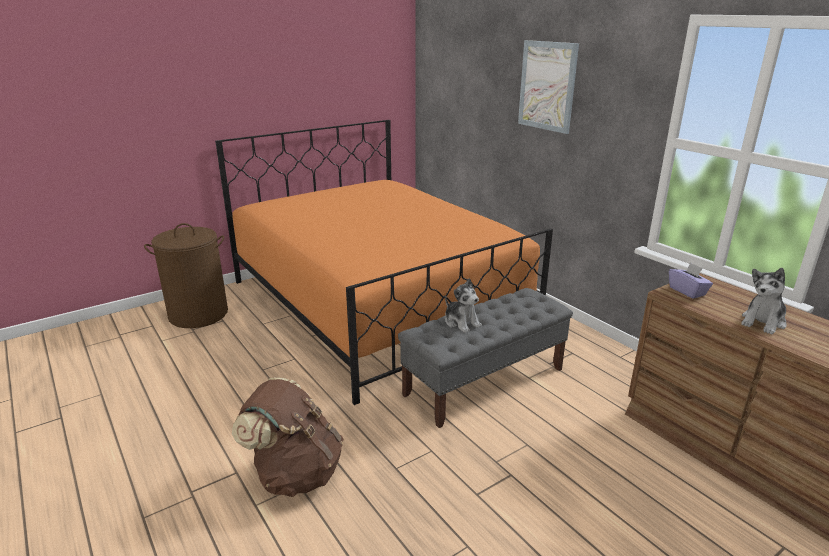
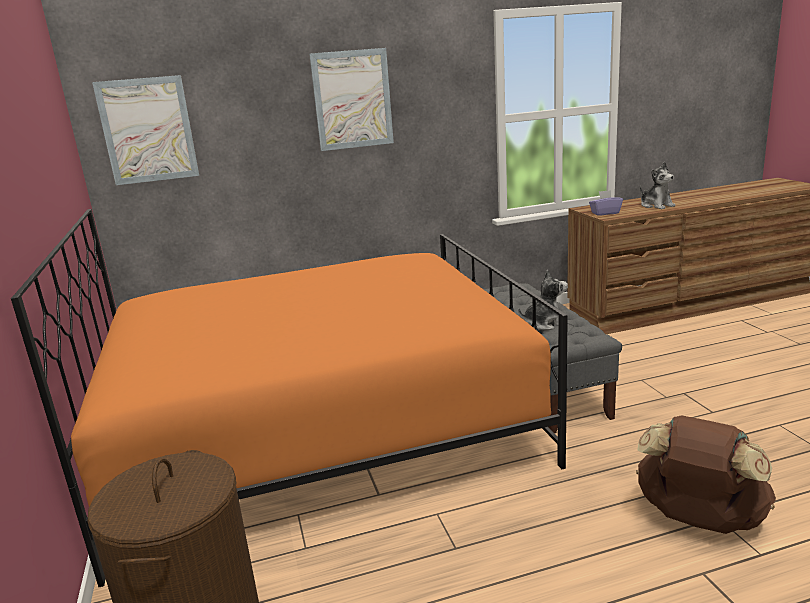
camera: 70 degrees left, 5 degrees down
none -> picture [92,75,199,185]

